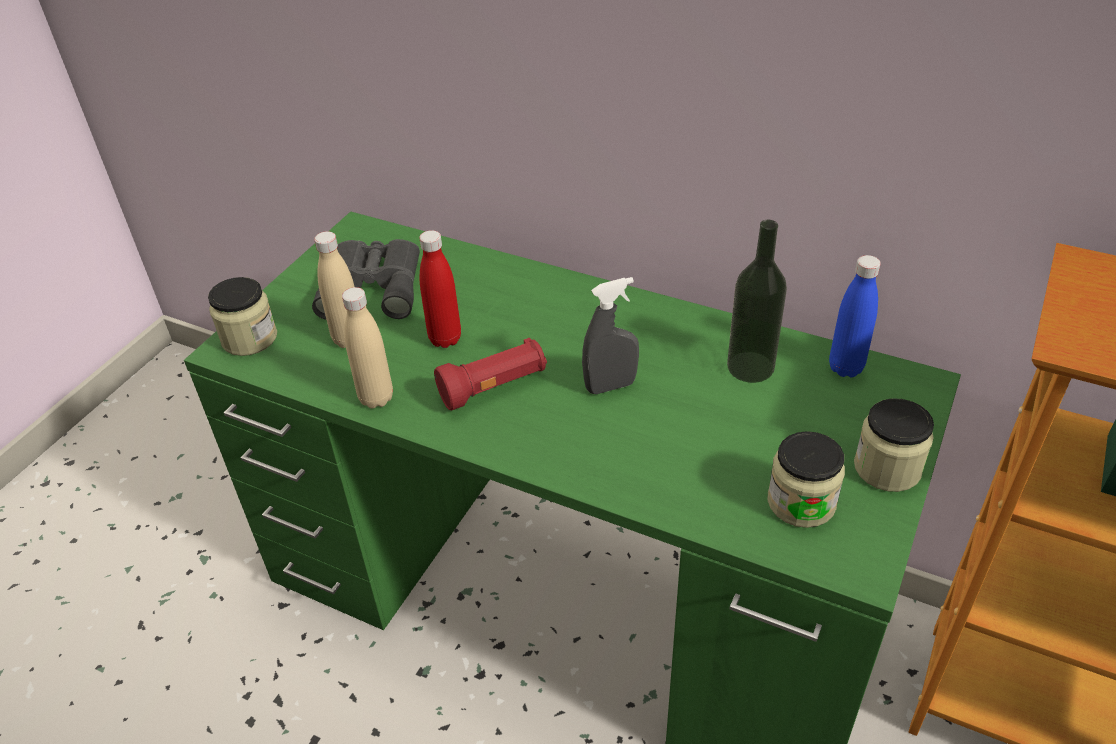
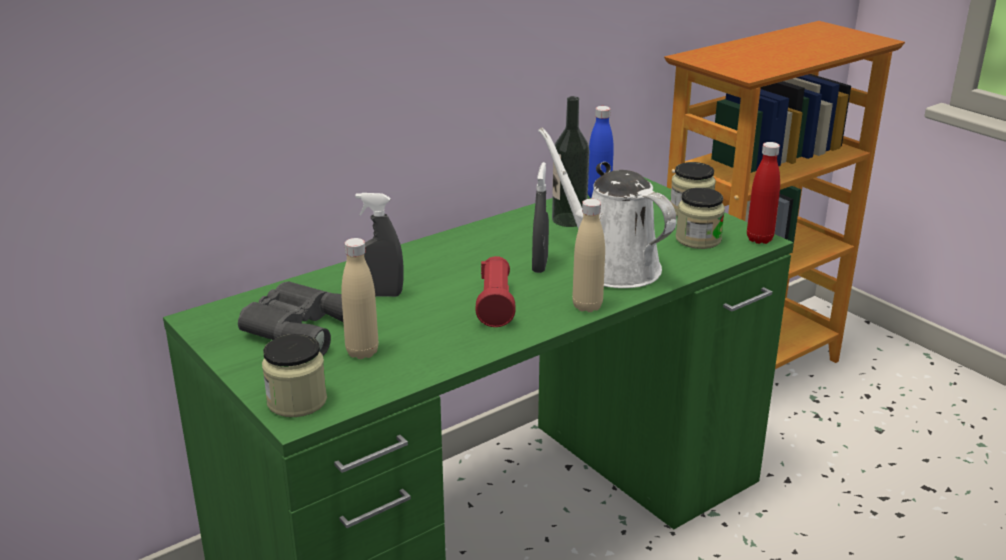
camera: 65 degrees left, 15 degrees down
beige bottle [342,287,393,408] -> beige bottle moved to [572,199,605,312]
red bottle [419,230,461,348] -> red bottle moved to [747,142,780,244]
none -> grey spray bottle [355,193,404,297]
none -> white watering can [538,128,677,288]

